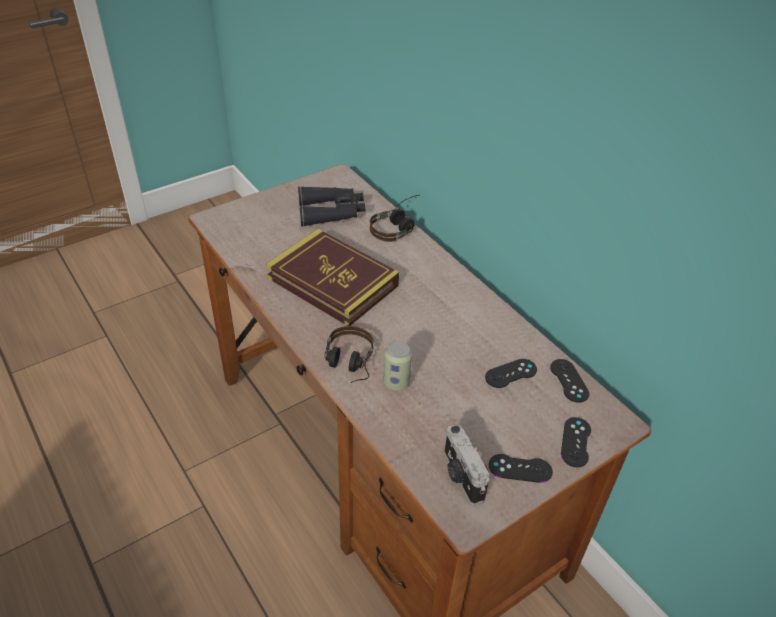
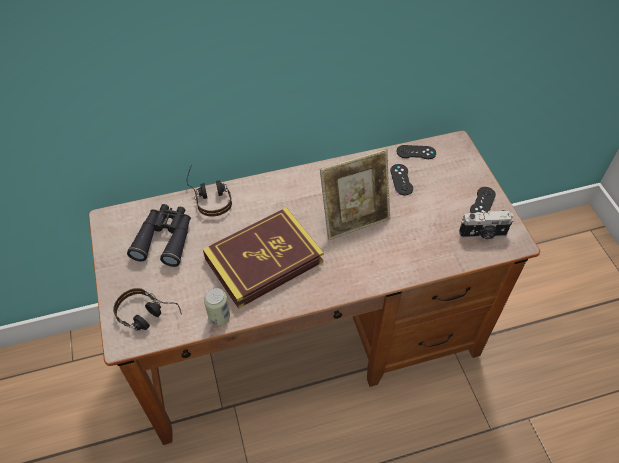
camera: 70 degrees left, 10 degrees up
headphones [324,326,374,383] -> headphones moved to [113,288,182,331]
can [383,341,412,391] -> can moved to [204,288,230,326]
black game controller [561,417,591,467] -> none
none -> picture frame [320,149,390,240]

